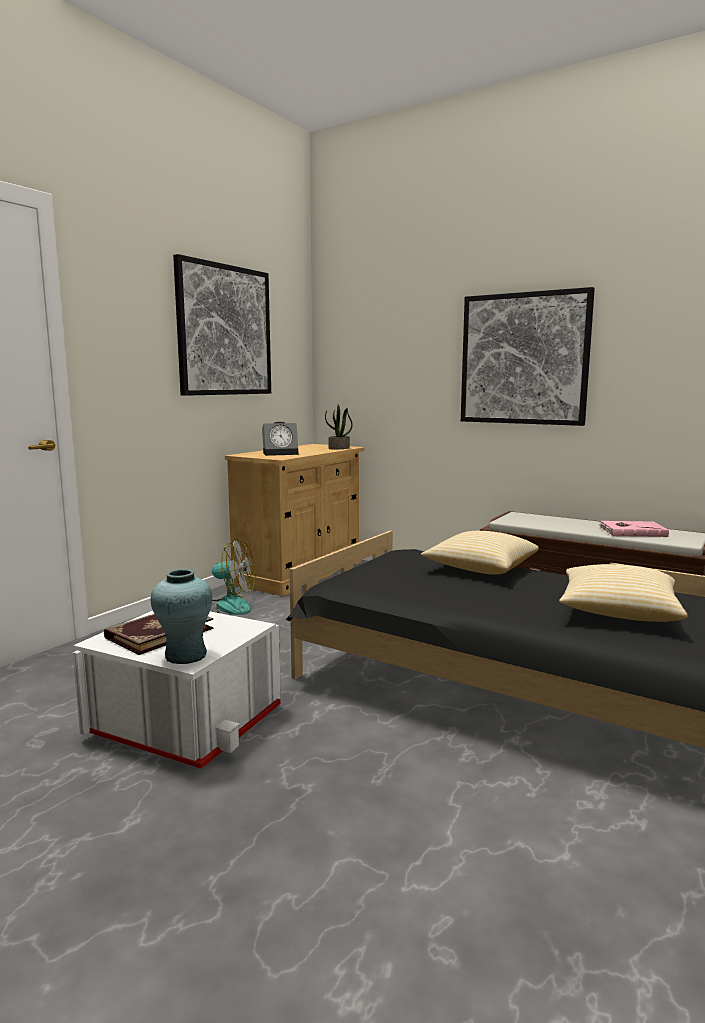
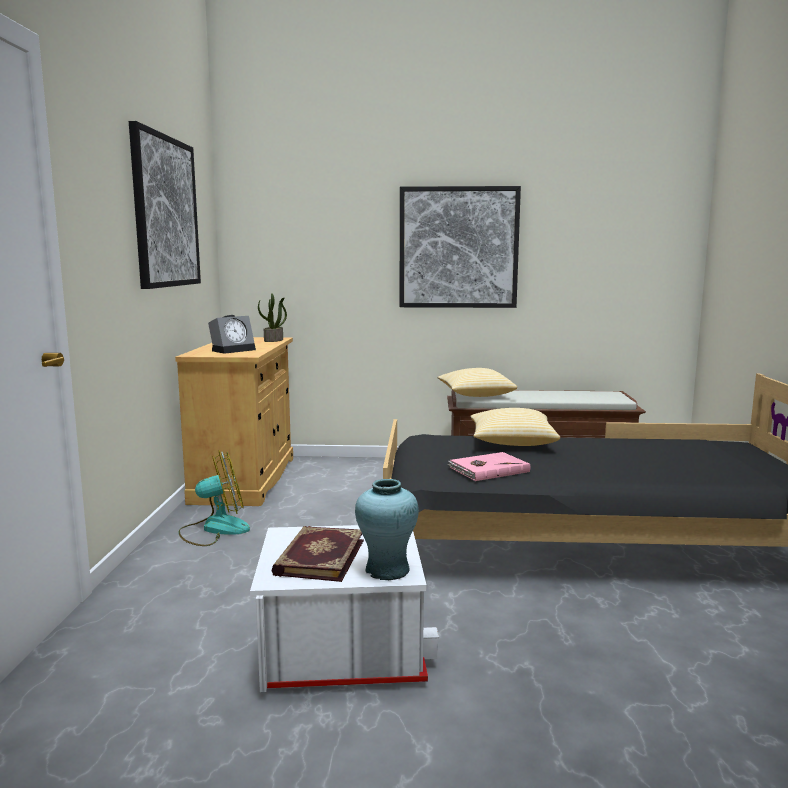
camera: 30 degrees left, 0 degrees up
pillow [559,564,688,622] -> pillow moved to [437,368,517,397]
pink book [599,521,669,537] -> pink book moved to [447,452,530,481]

